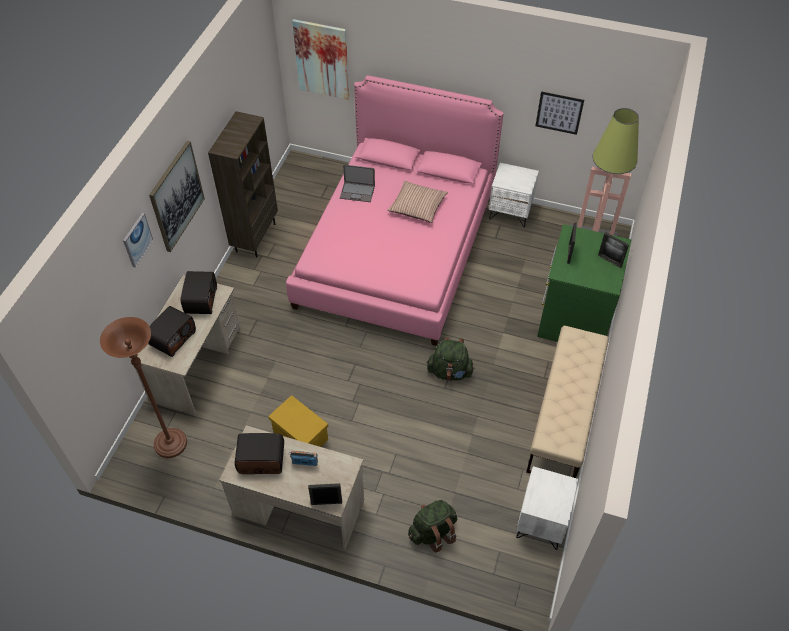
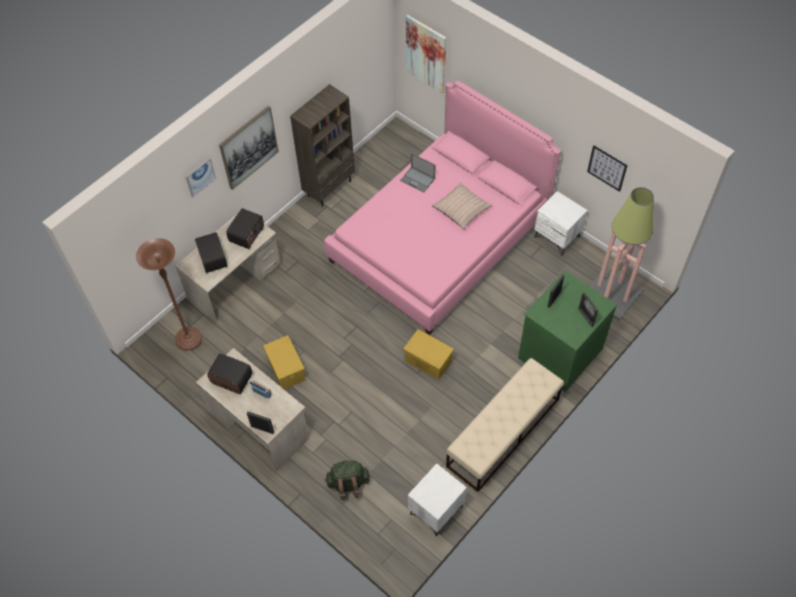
camera: 25 degrees right, 5 degrees up
radio [148,306,196,357] -> radio turned 75 degrees counterclockwise [195,232,228,273]
green backpack [427,337,475,381] -> yellow storage box [403,329,454,380]

